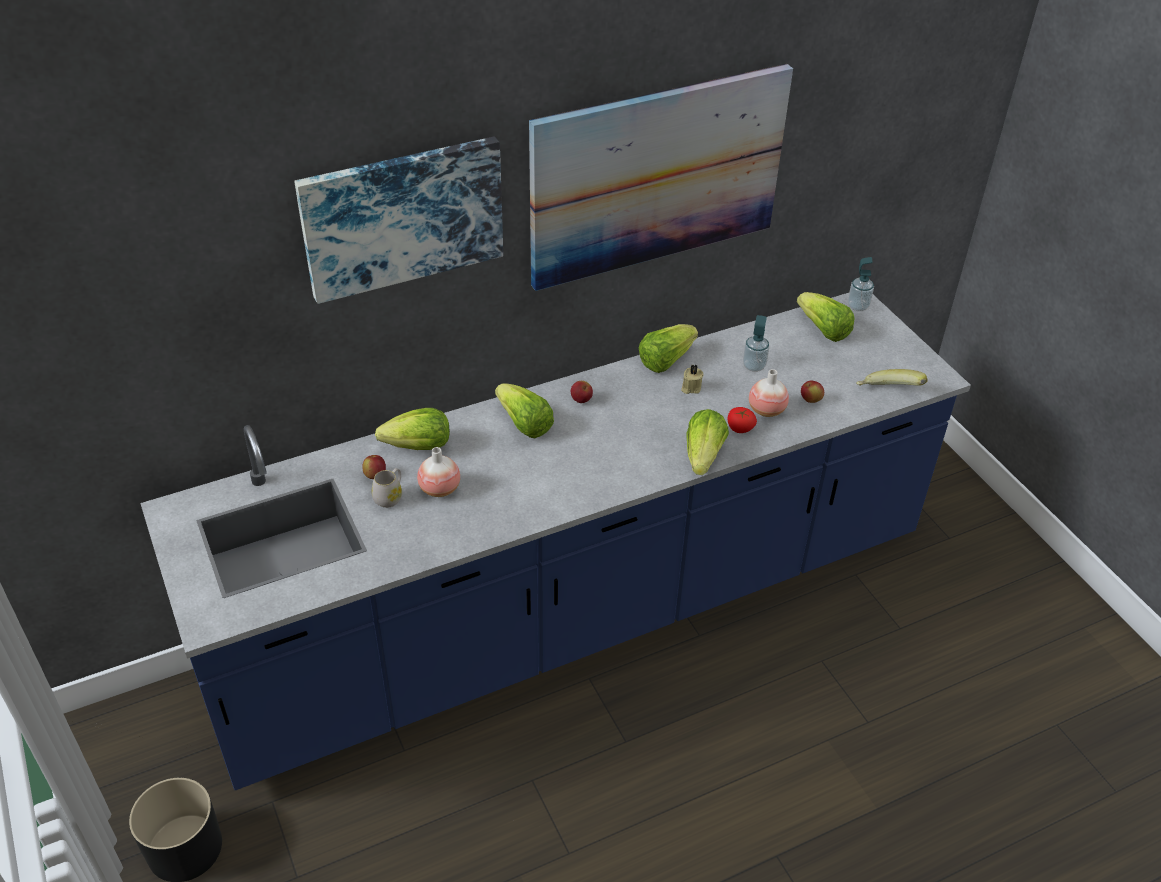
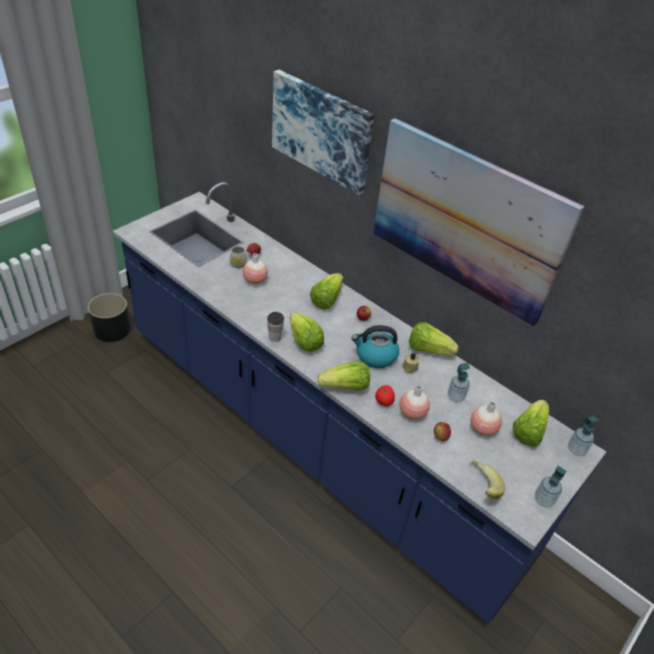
camera: 65 degrees right, 0 degrees up
lettuce [375,408,450,450] -> lettuce moved to [290,312,324,352]
none -> cup [267,312,284,342]
none -> kettle [352,325,399,368]
none -> vase [470,401,502,436]
none -> soap dispenser [535,466,566,507]

